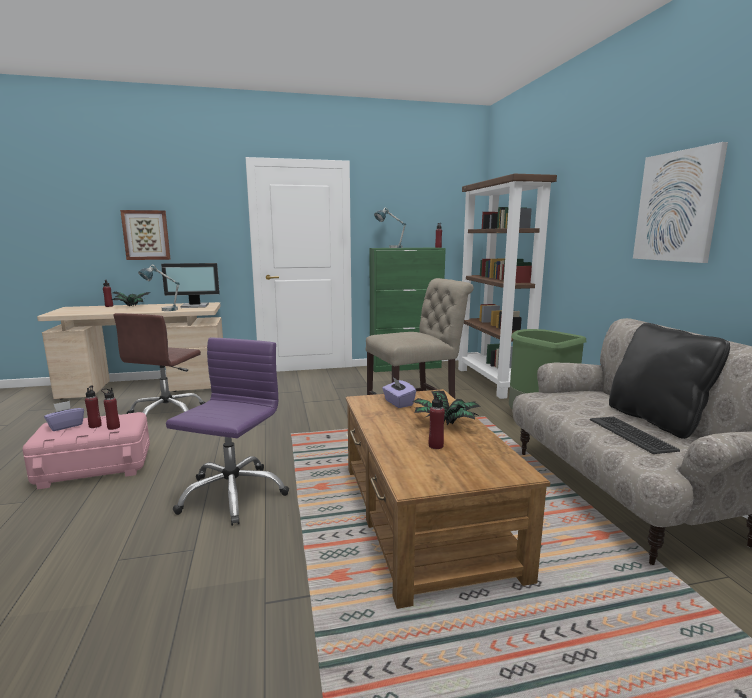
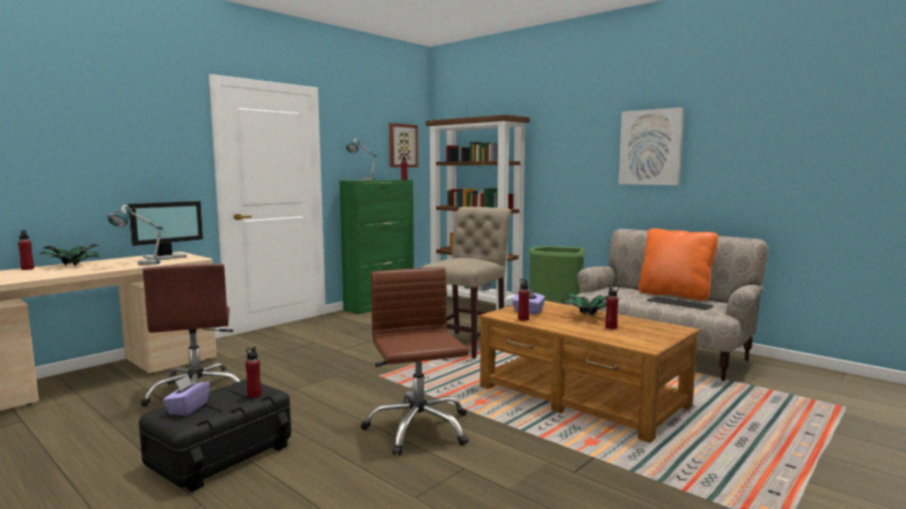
camera: 35 degrees left, 5 degrees down
pink storage box [22,412,150,490] -> black storage box [139,379,291,492]
red bottle [85,385,102,428] -> red bottle moved to [518,279,530,321]
picture [120,210,170,260] -> picture moved to [389,123,418,167]
purple office chair [166,338,289,526] -> brown office chair [361,268,469,455]
black pillow [609,323,730,439] -> orange pillow [639,228,718,301]

